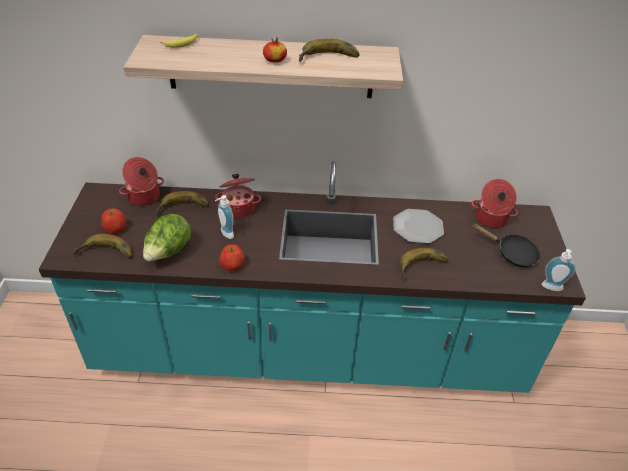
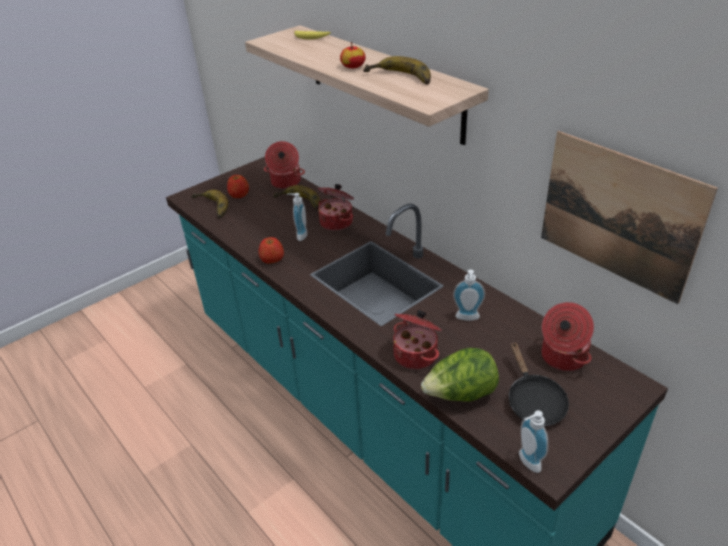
camera: 50 degrees right, 5 degrees down
lettuce [143,214,191,261] -> lettuce moved to [421,348,499,402]
plate [393,209,444,243] -> soap dispenser [453,269,485,321]
banana [400,248,448,280] -> cooking pot [393,310,442,370]
none -> picture [541,131,718,304]

